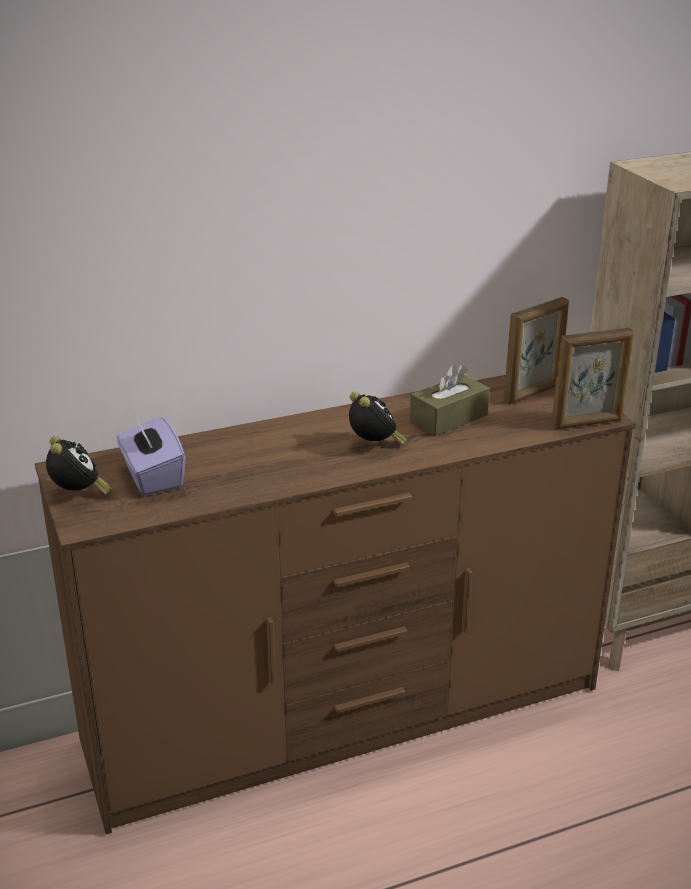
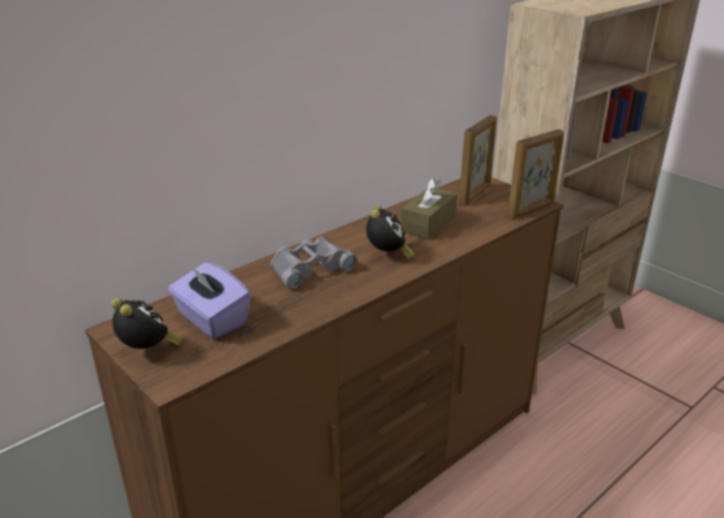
camera: 20 degrees left, 0 degrees up
alarm clock [349,391,408,445] -> alarm clock turned 45 degrees clockwise [366,205,414,260]
none -> grey binoculars [270,237,358,289]

